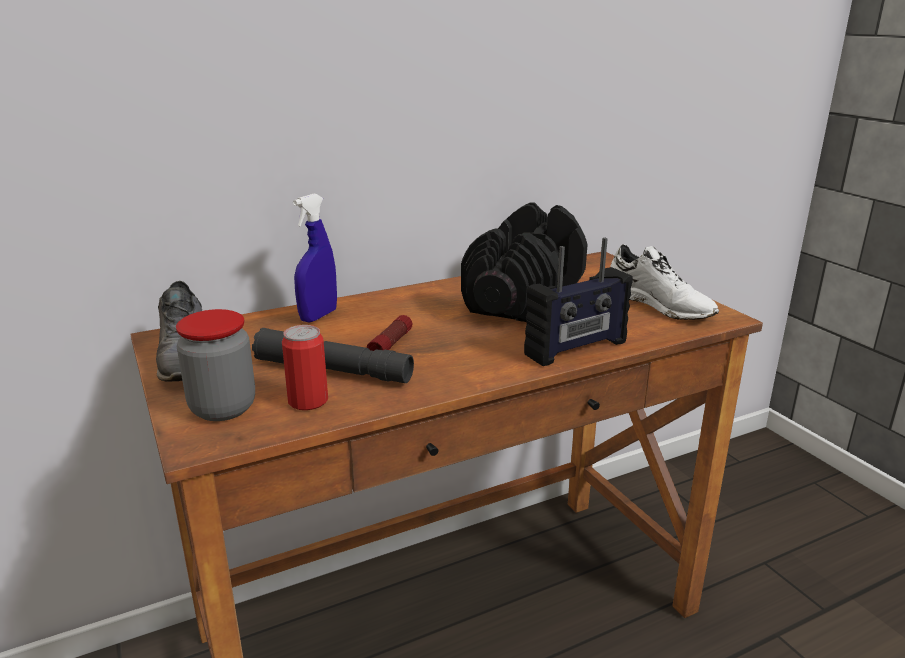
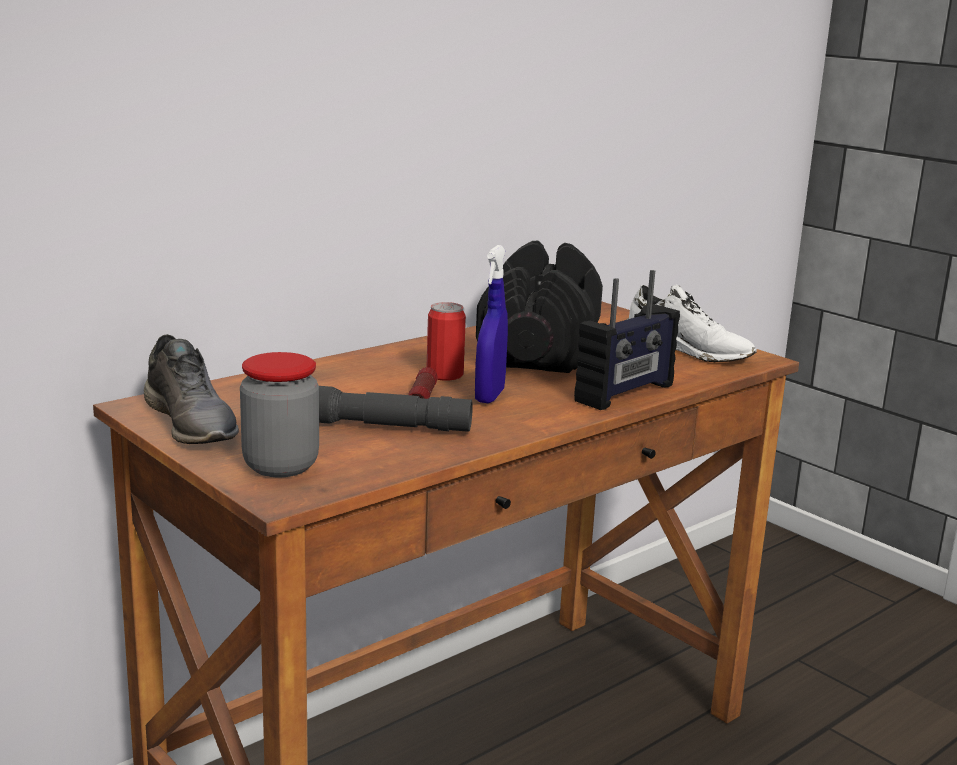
camera: 15 degrees left, 5 degrees down
can [282,325,328,410] -> can moved to [427,302,466,381]
blue spray bottle [293,194,337,323] -> blue spray bottle moved to [475,245,508,403]

